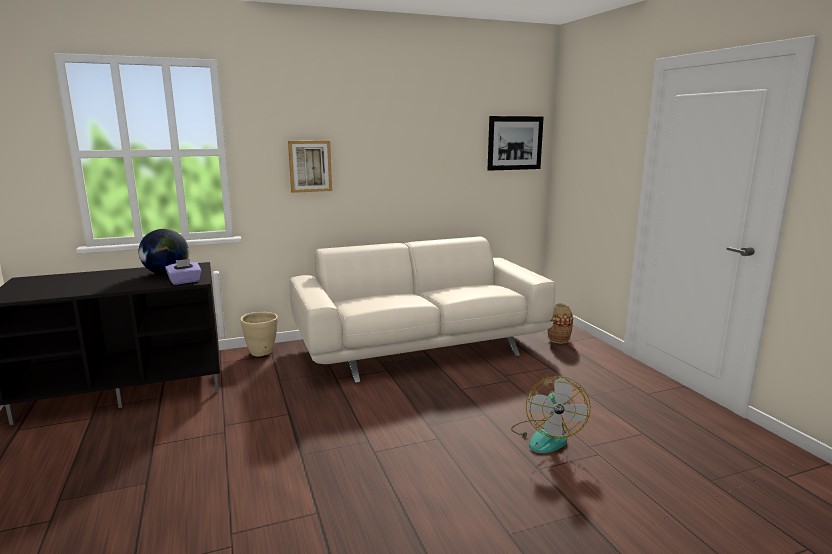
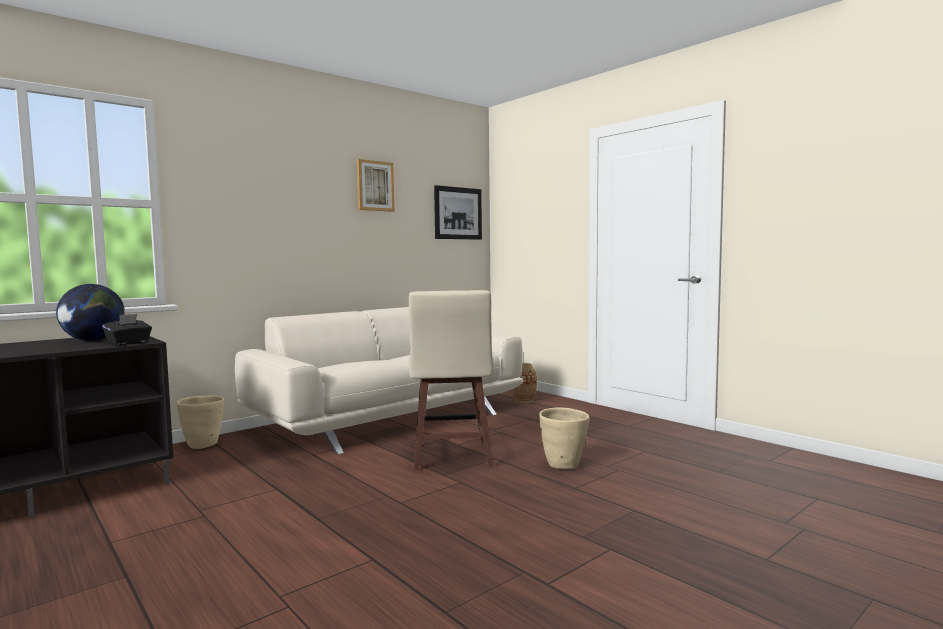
camera: 20 degrees left, 10 degrees down
purple tissue box [165,259,202,285] -> black tissue box [102,314,152,345]
picture [288,141,332,193] -> picture moved to [357,159,394,212]
fan [511,376,591,453] -> beige planter [539,407,589,469]
none -> beige stool [409,290,493,470]

